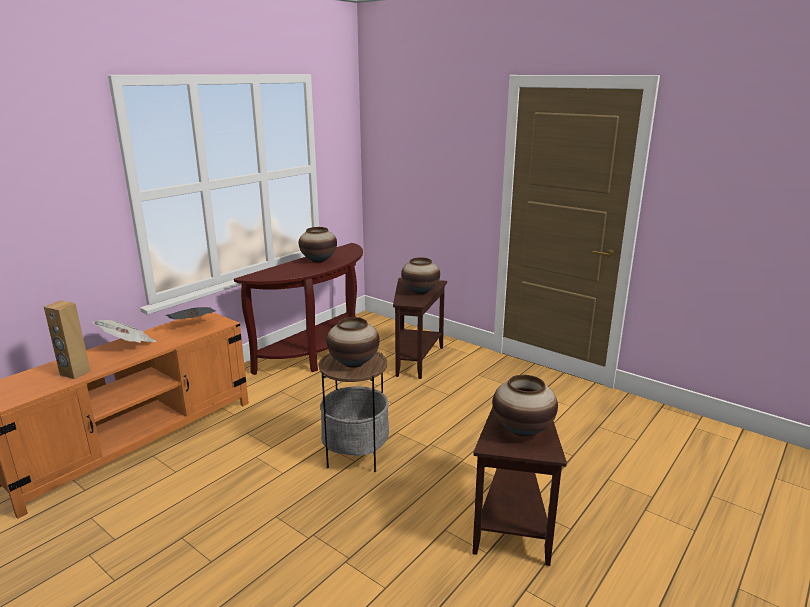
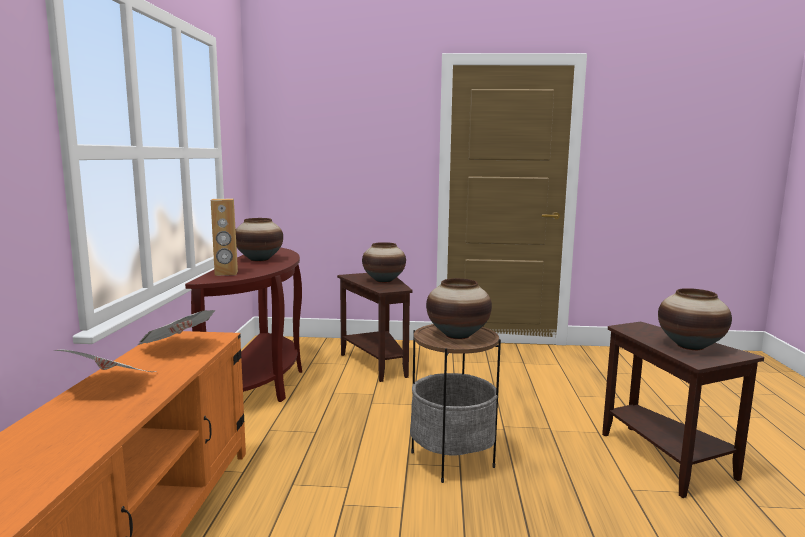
camera: 35 degrees left, 10 degrees down
brown speaker [44,300,90,379] -> brown speaker moved to [211,199,238,276]

